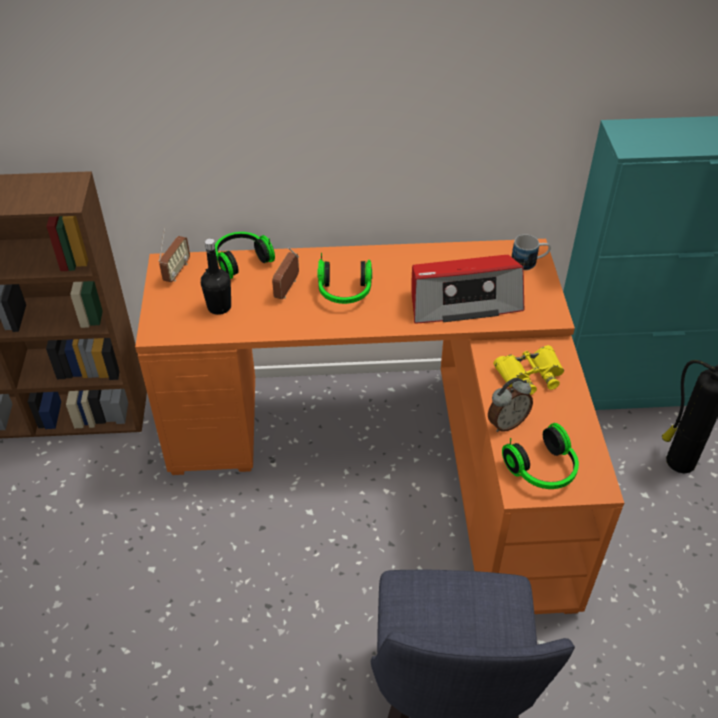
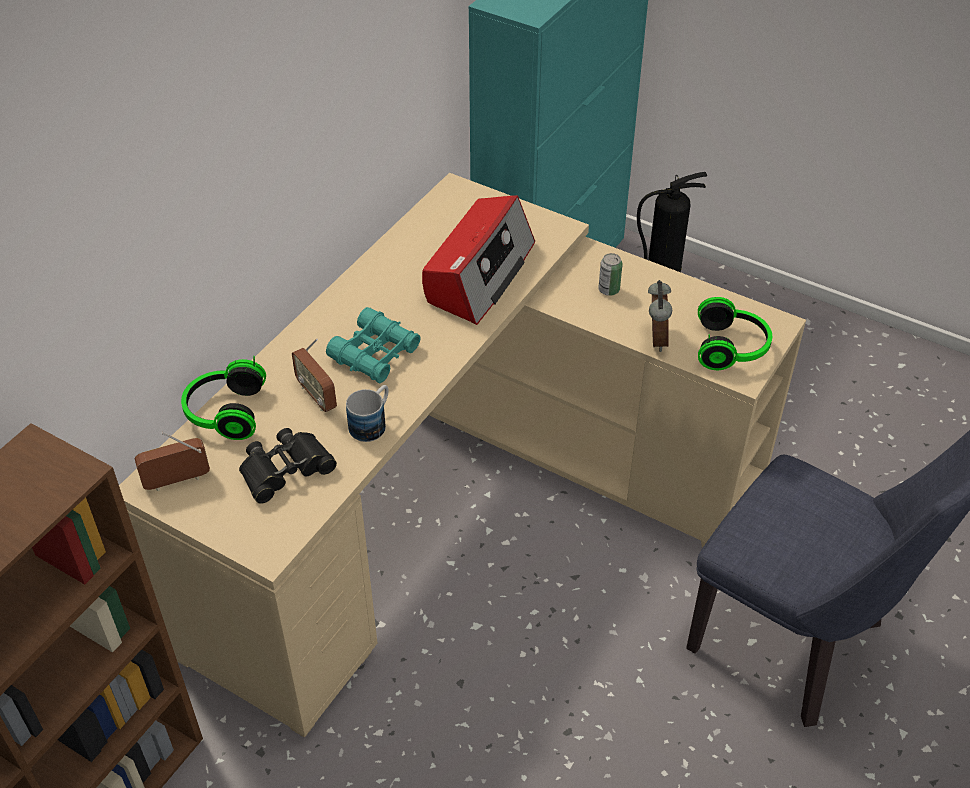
camera: 55 degrees left, 0 degrees up
orange desk [135,239,624,614] -> beige desk [119,173,806,738]
radio [159,228,190,282] -> radio turned 75 degrees counterclockwise [135,432,210,491]
black bottle [201,238,231,315] -> black binoculars [239,428,337,504]
headphones [317,253,372,304] -> turquoise binoculars [326,307,420,383]
yellow binoculars [493,345,564,395] -> can [598,253,623,296]
mug [512,234,551,270] -> mug moved to [346,385,388,442]

